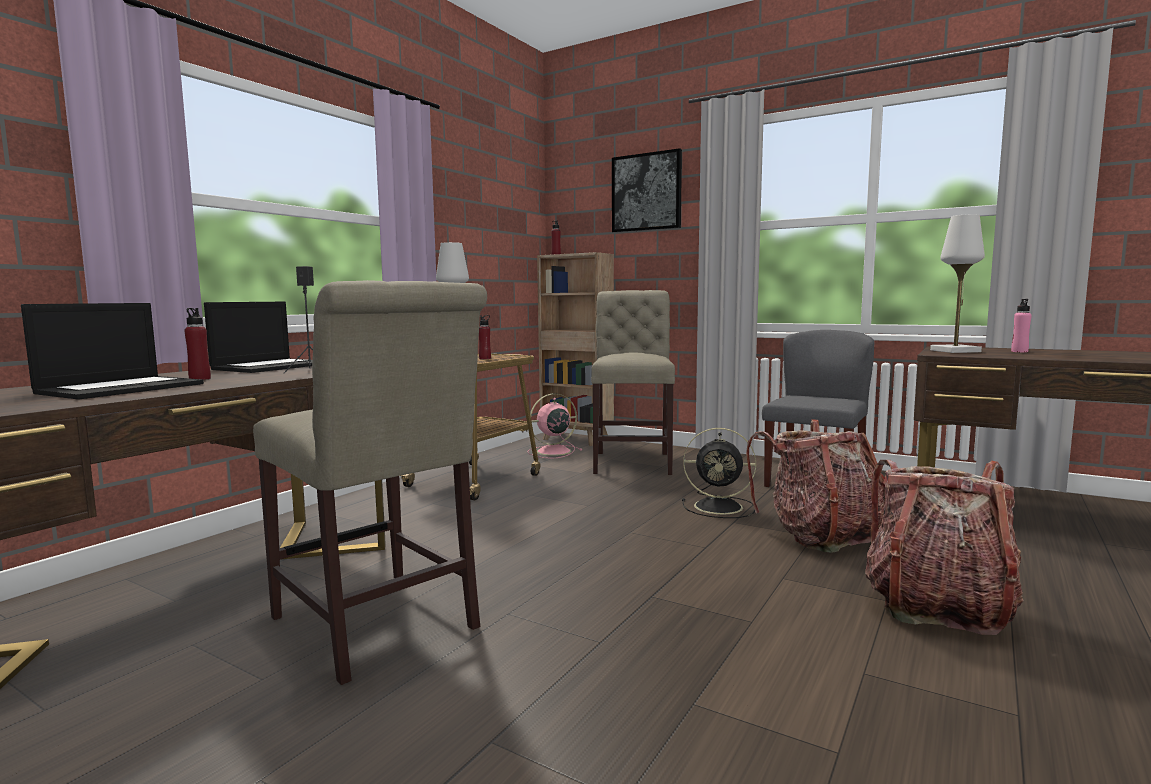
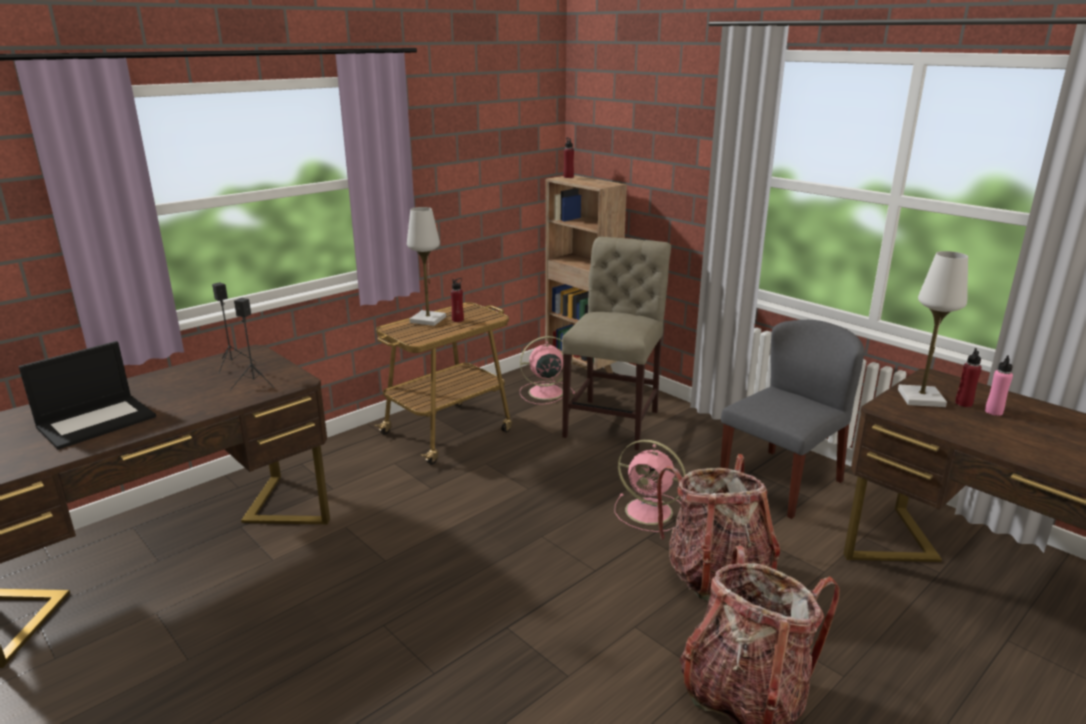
camera: 15 degrees right, 15 degrees up
red bottle [184,308,211,380] -> red bottle moved to [955,348,982,407]
laptop [204,302,312,373] -> black speaker [212,282,256,374]
beige chair [253,280,487,685] -> none
picture [612,148,682,233] -> none
black fan [682,428,756,518] -> pink fan [615,440,686,532]

